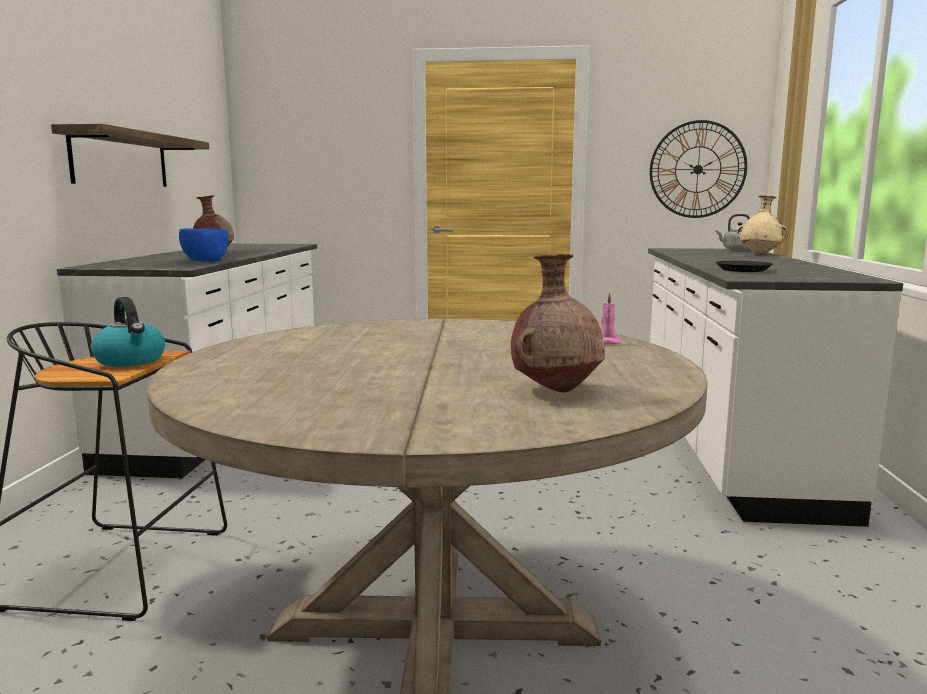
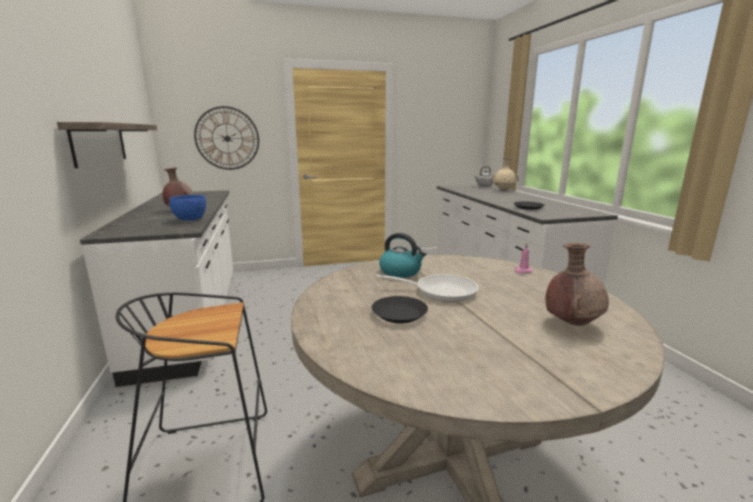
camera: 20 degrees left, 5 degrees up
kettle [91,297,165,367] -> kettle moved to [379,233,427,278]
wall clock [650,120,747,218] -> wall clock moved to [194,106,259,170]
none -> black plate [372,296,428,323]
none -> frying pan [376,274,479,302]

